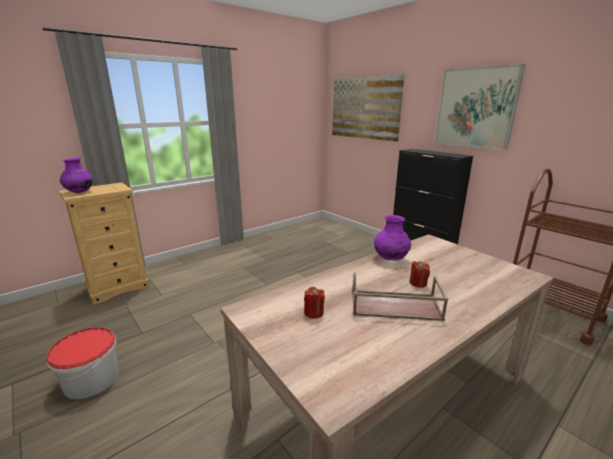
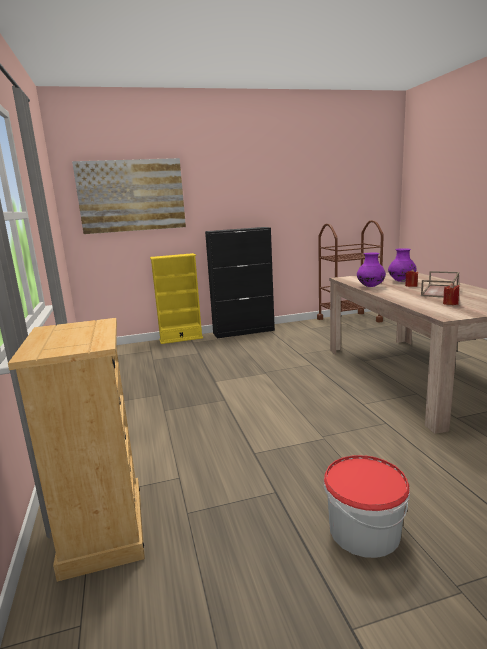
camera: 65 degrees left, 5 degrees down
purple vase [60,158,93,193] -> purple vase moved to [388,249,417,282]
picture [434,64,526,151] -> none
none -> yellow bookcase [150,253,203,344]

